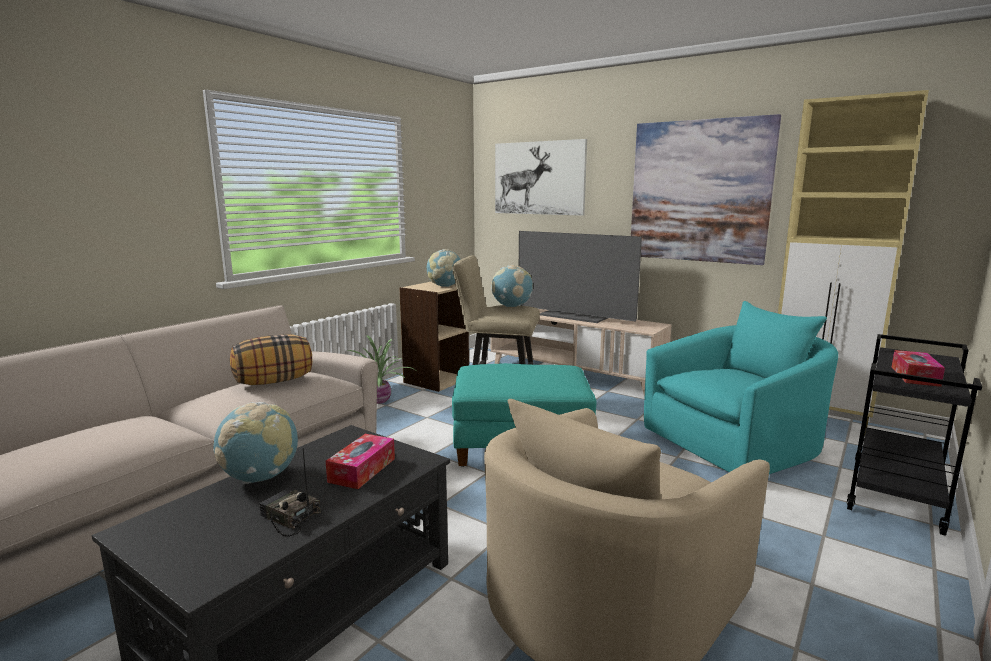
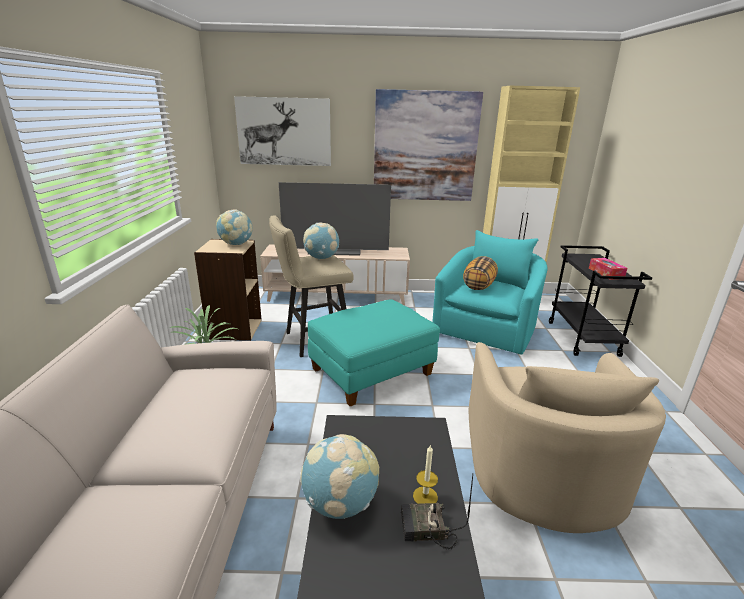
camera: 35 degrees left, 10 degrees up
pillow [230,335,312,385] -> pillow moved to [463,256,498,290]
tissue box [326,434,395,489] -> none
none -> candle [413,444,438,504]

